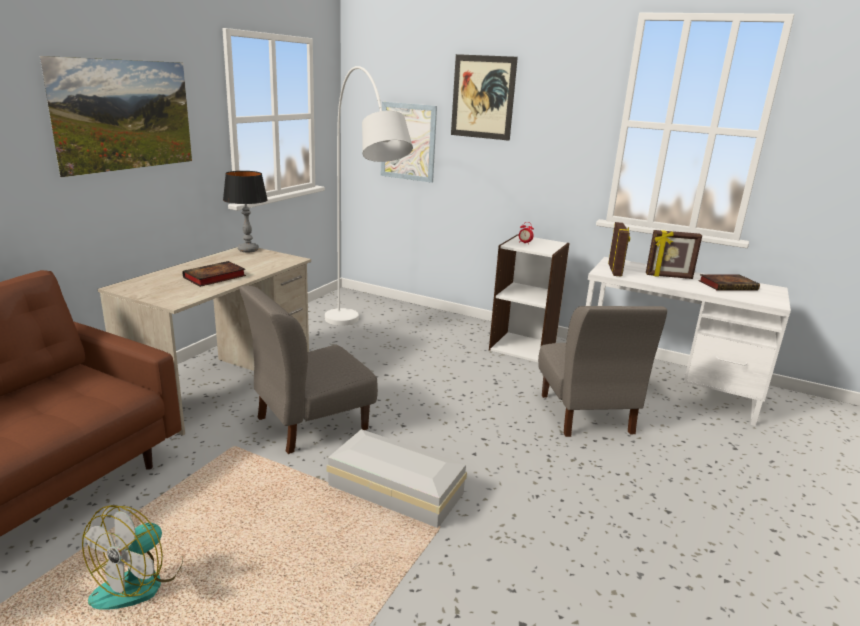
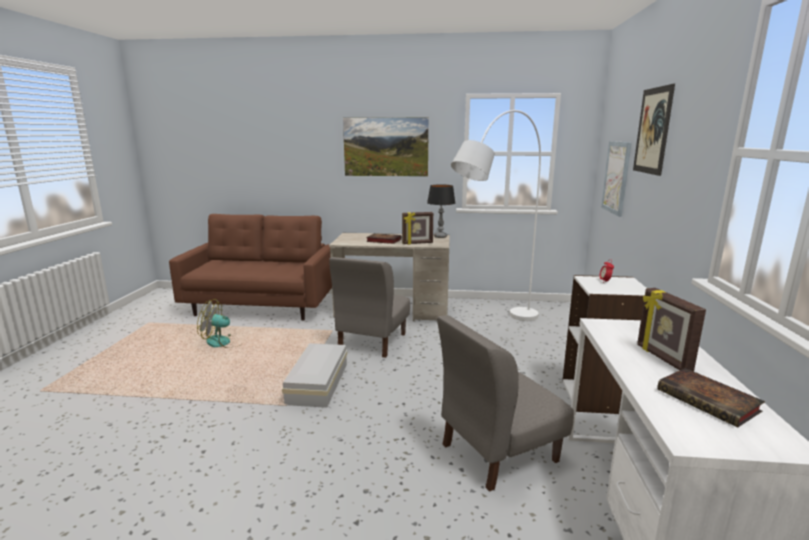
camera: 70 degrees right, 5 degrees down
grey chair [240,286,378,454] -> grey chair turned 105 degrees counterclockwise [329,257,410,358]
picture frame [608,222,630,277] -> picture frame moved to [402,212,433,244]

